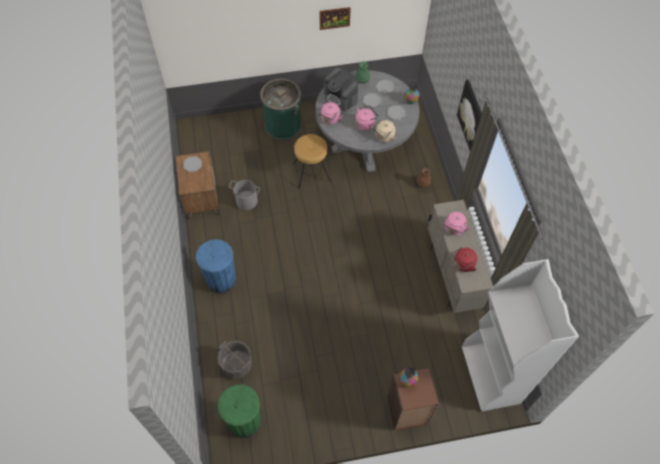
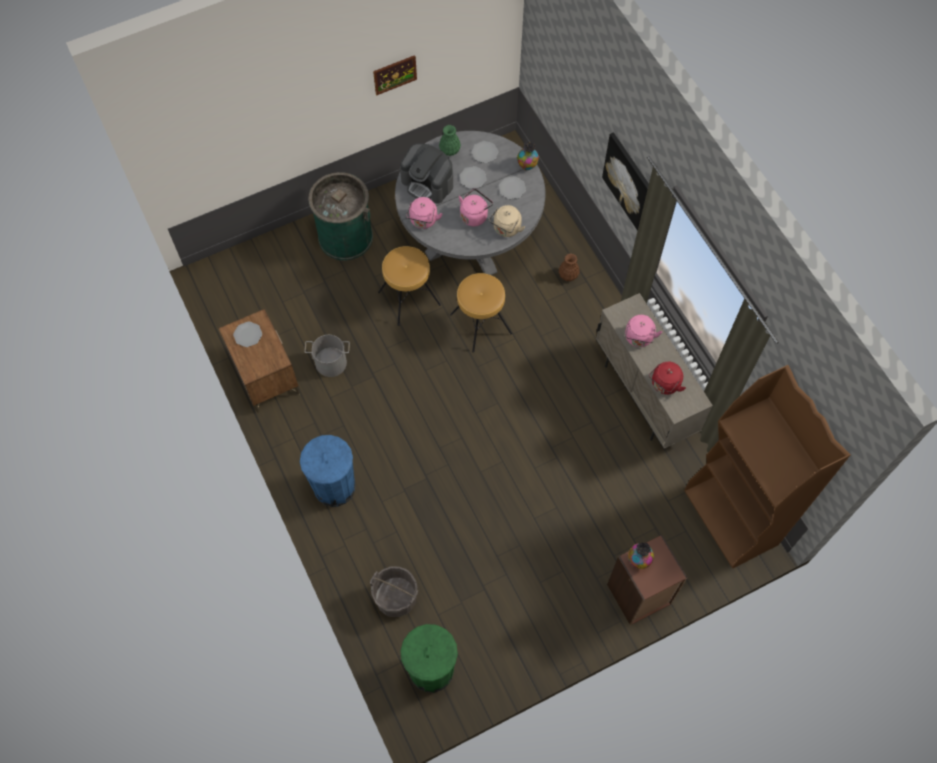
camera: 15 degrees left, 5 degrees up
white bookcase [462,259,579,411] -> brown bookcase [684,365,850,568]
none -> brown stool [450,273,512,352]

